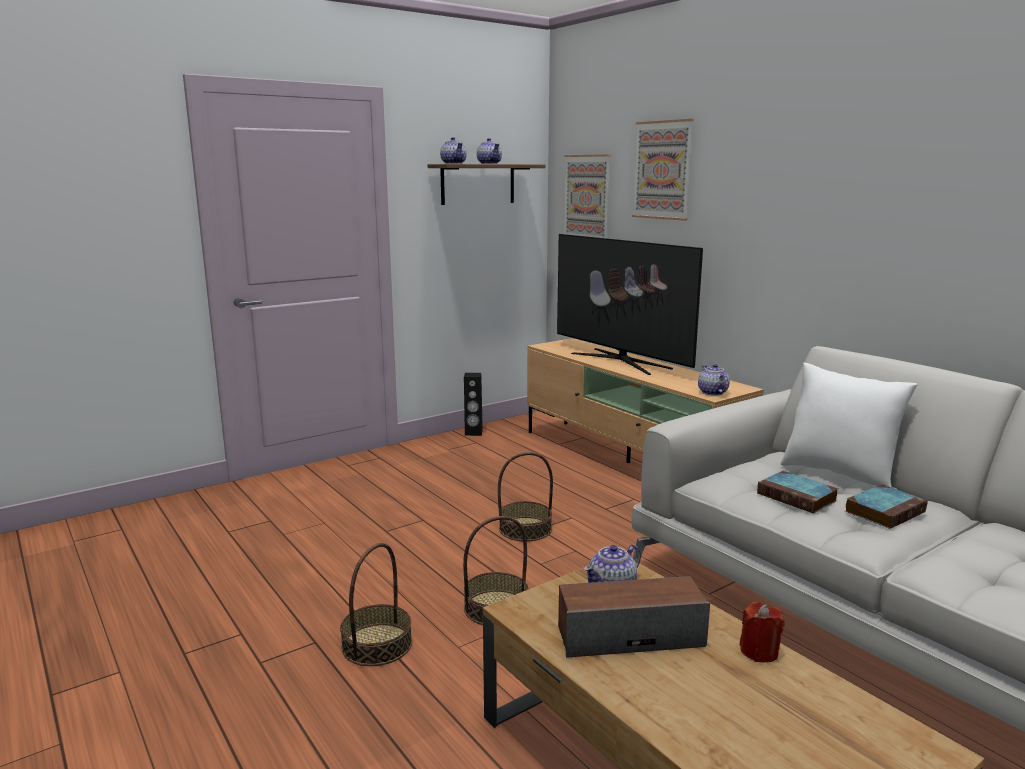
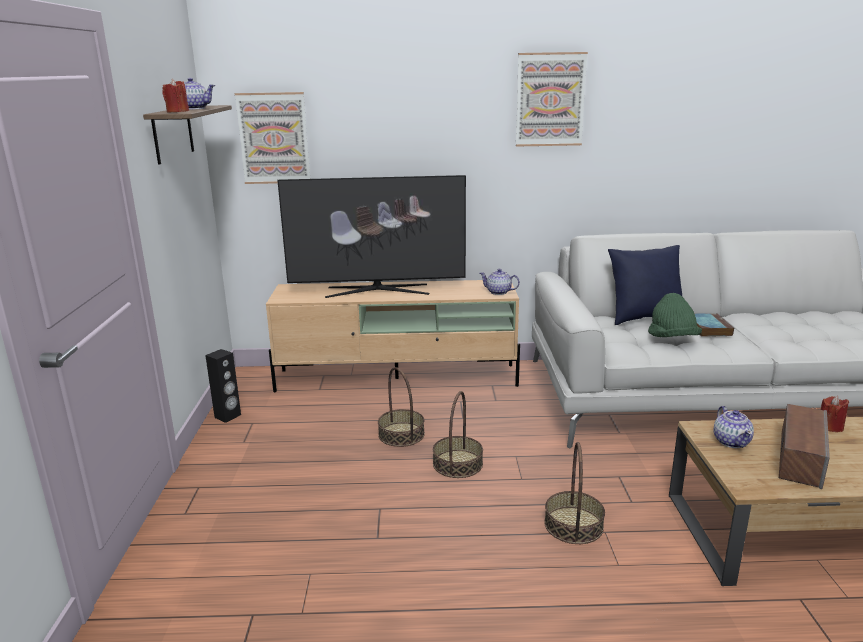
camera: 55 degrees left, 5 degrees up
basket [340,543,412,666] -> basket moved to [378,367,425,447]
teapot [440,137,467,164] -> red candle [162,79,189,113]
picture [632,119,693,221] -> picture moved to [516,52,588,147]
book [757,471,838,514] -> green hat [648,293,702,337]
white pillow [780,363,918,488] -> blue pillow [608,245,682,325]

